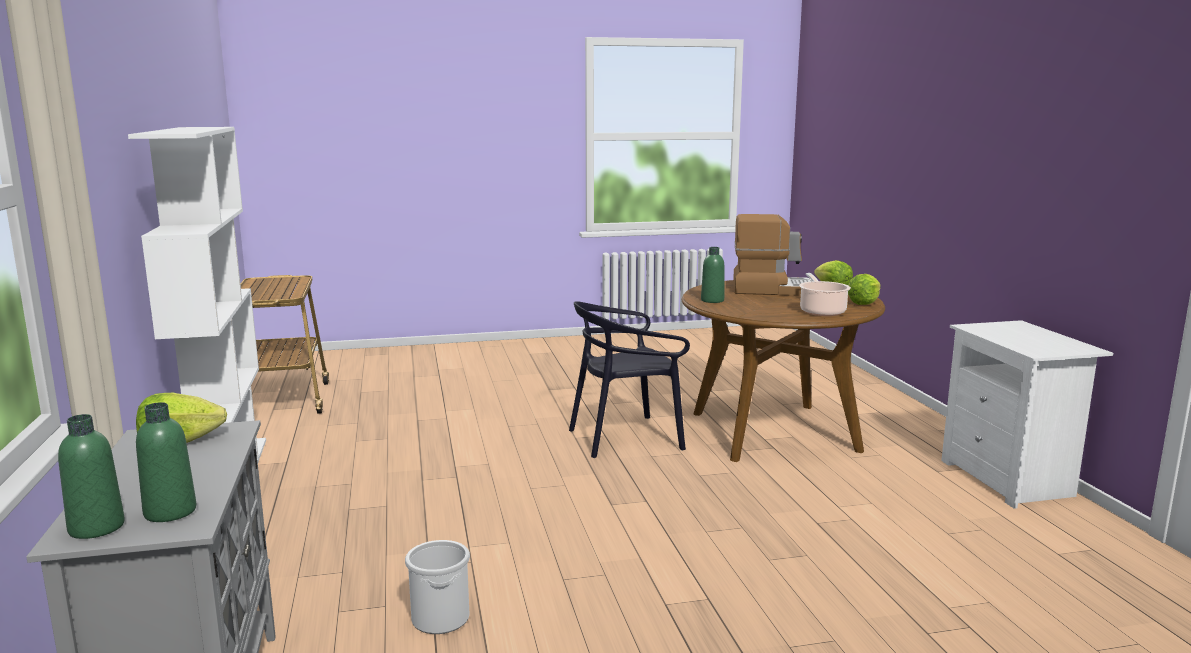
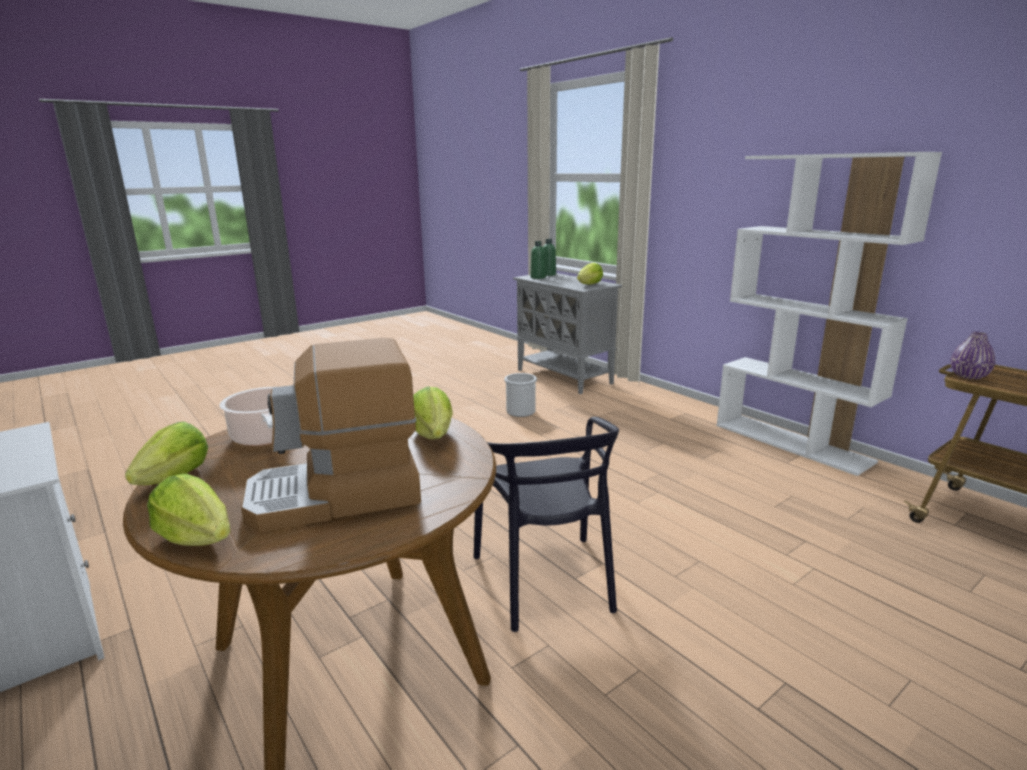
camera: 155 degrees right, 5 degrees up
black chair [569,301,690,458] -> black chair turned 120 degrees clockwise [474,417,619,632]
green bottle [701,247,724,303] -> lettuce [413,387,453,439]
none -> purple vase [950,332,995,380]

